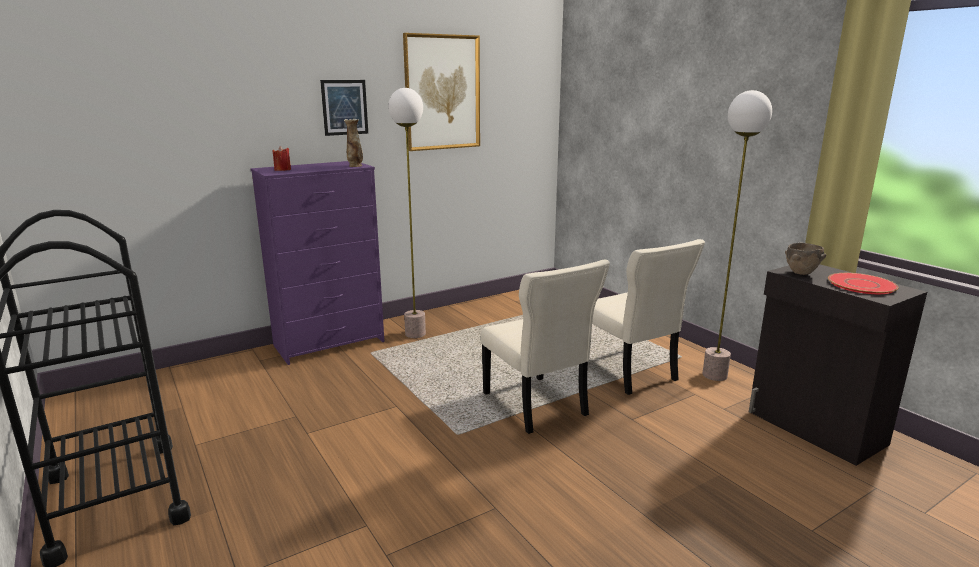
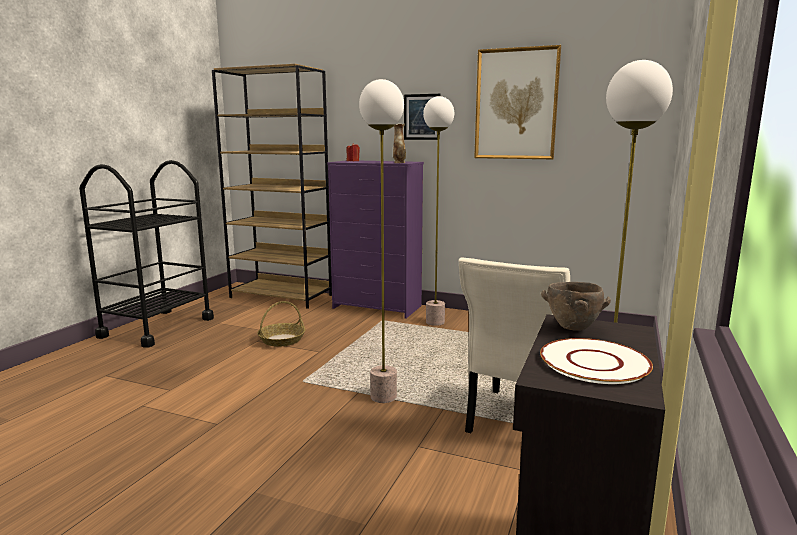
camera: 55 degrees right, 5 degrees down
beige chair [480,260,610,434] -> floor lamp [359,79,404,403]
red plate [828,273,898,294] -> white plate [540,338,653,384]
none -> brown bookcase [212,64,332,309]
none -> basket [257,301,306,347]

